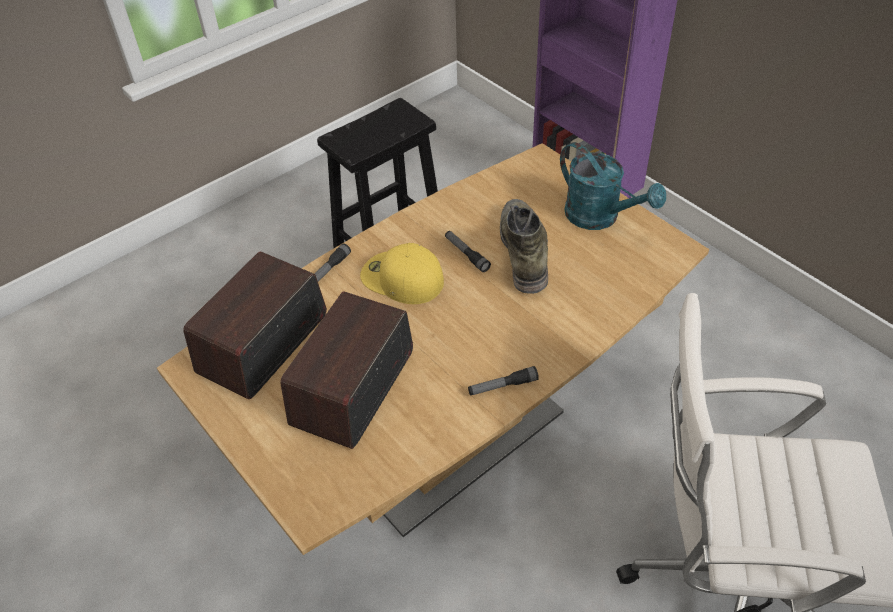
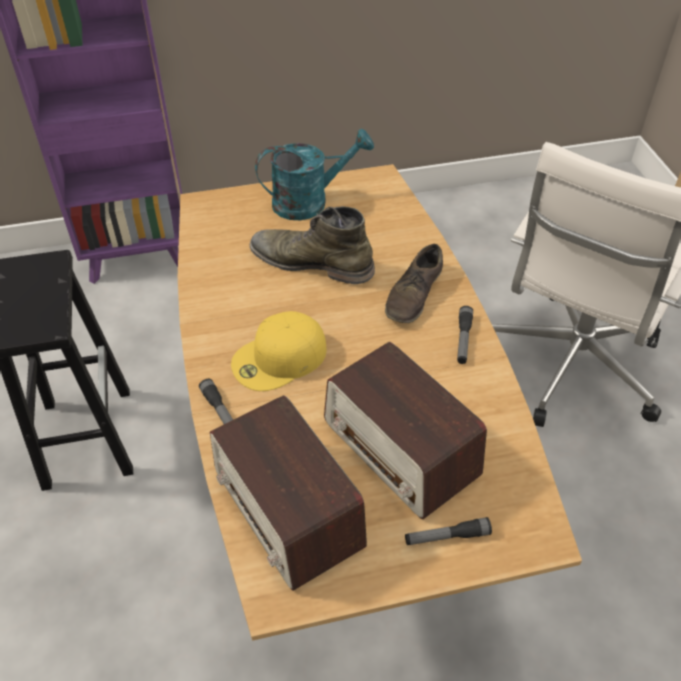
camera: 65 degrees left, 0 degrees up
flashlight [445,231,491,272] -> flashlight moved to [405,517,492,545]
none -> brown shoe [385,244,443,323]

